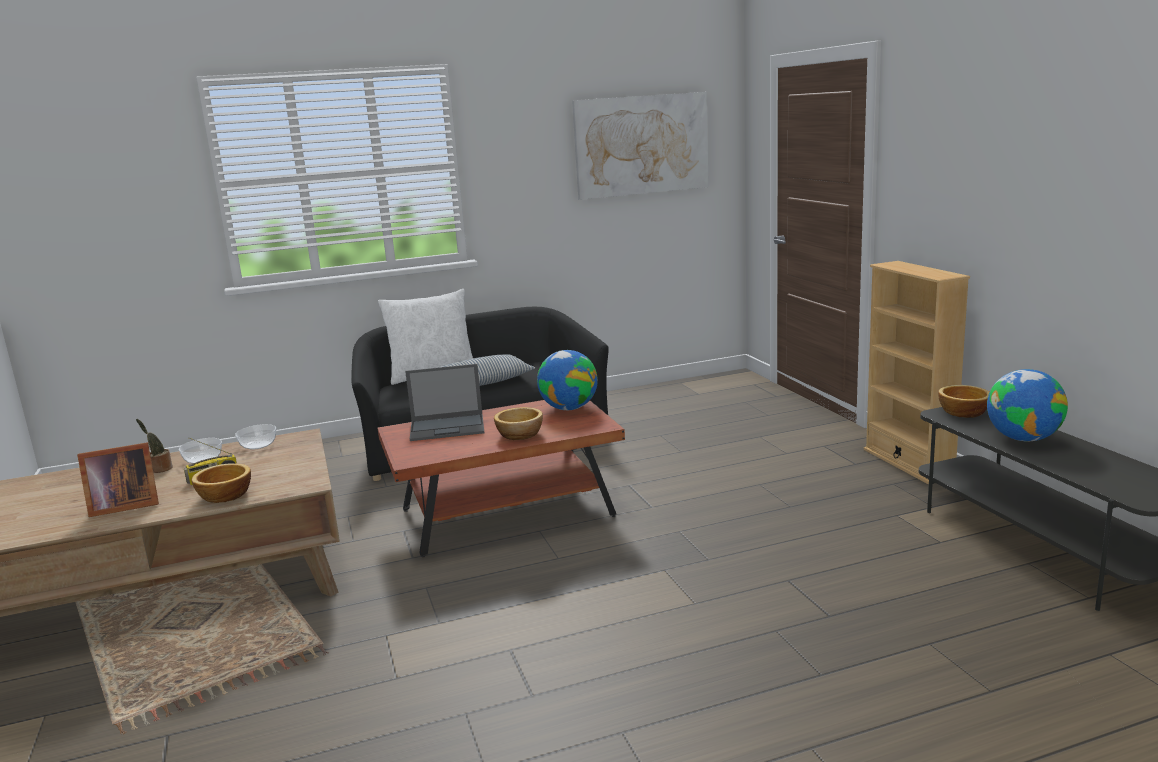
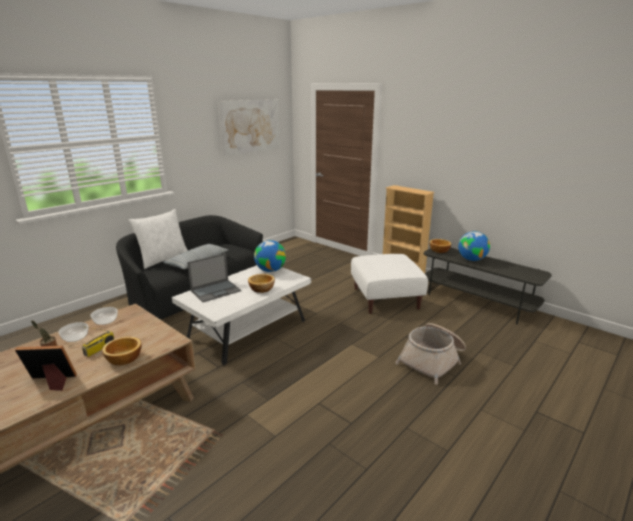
camera: 30 degrees left, 5 degrees up
picture frame [77,442,159,517] -> picture frame turned 135 degrees counterclockwise [15,346,77,391]
brown coffee table [377,400,625,557] -> white coffee table [172,265,311,365]
none -> white ottoman [351,254,428,314]
none -> basket [395,323,466,385]

